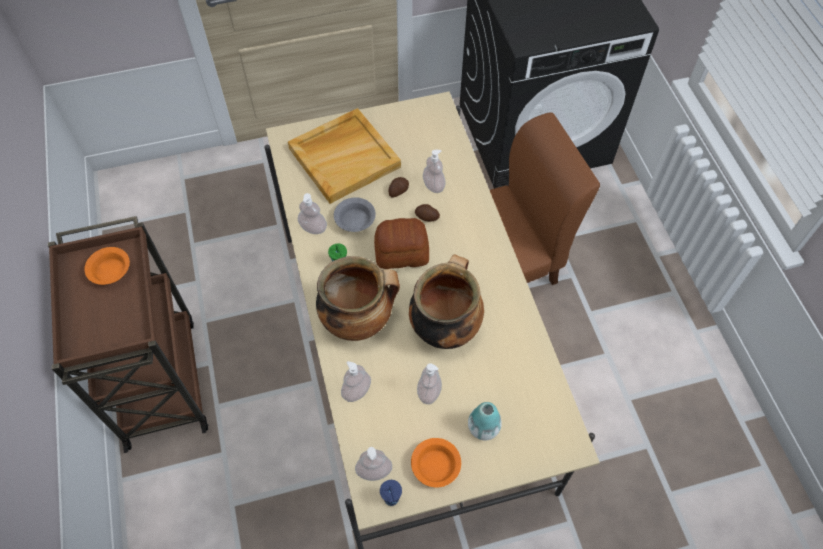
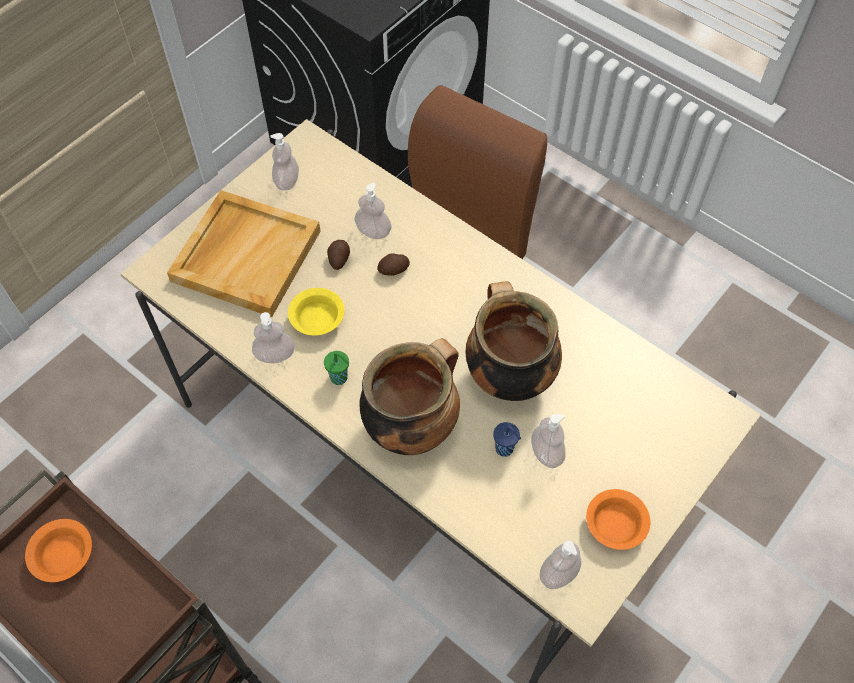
camera: 35 degrees left, 0 degrees up
grey bowl [334,197,376,232] -> yellow bowl [288,288,344,335]
soap dispenser [341,361,371,402] -> soap dispenser moved to [270,133,299,191]
bread [374,218,429,269] -> none
blue cup [380,480,402,506] -> blue cup moved to [493,422,521,457]
vase [468,402,502,440] -> none

